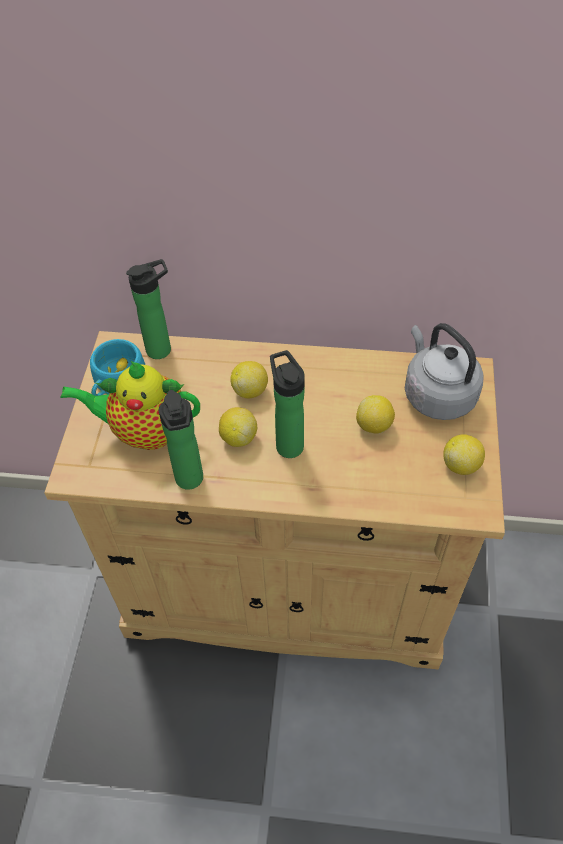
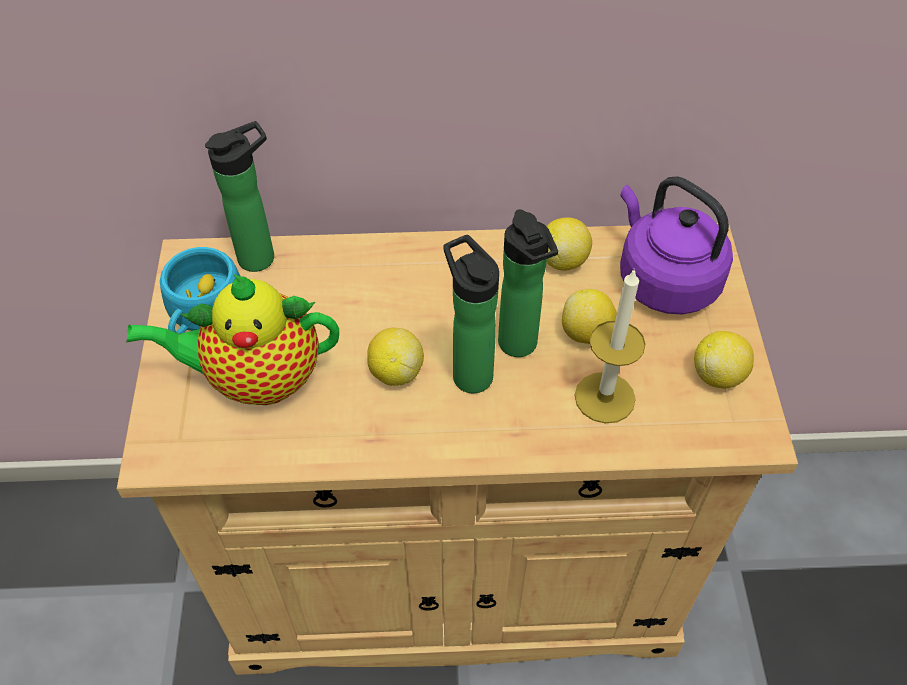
camera: 10 degrees left, 0 degrees up
bottle [159,390,203,490] -> bottle moved to [498,209,558,357]
lemon [230,361,268,398] -> lemon moved to [547,217,592,271]
grey kettle [405,323,484,420] -> purple kettle [620,176,733,314]
none -> candle [575,268,646,423]

